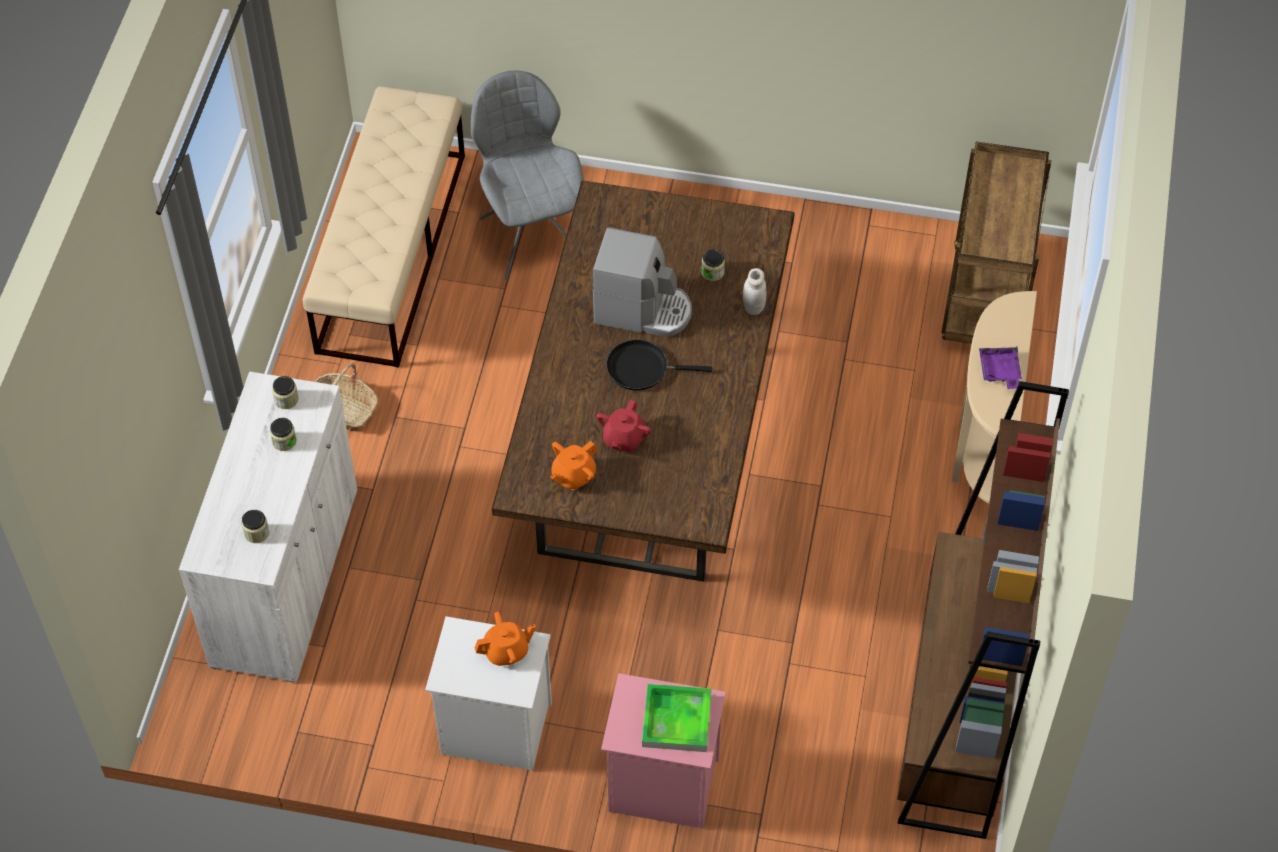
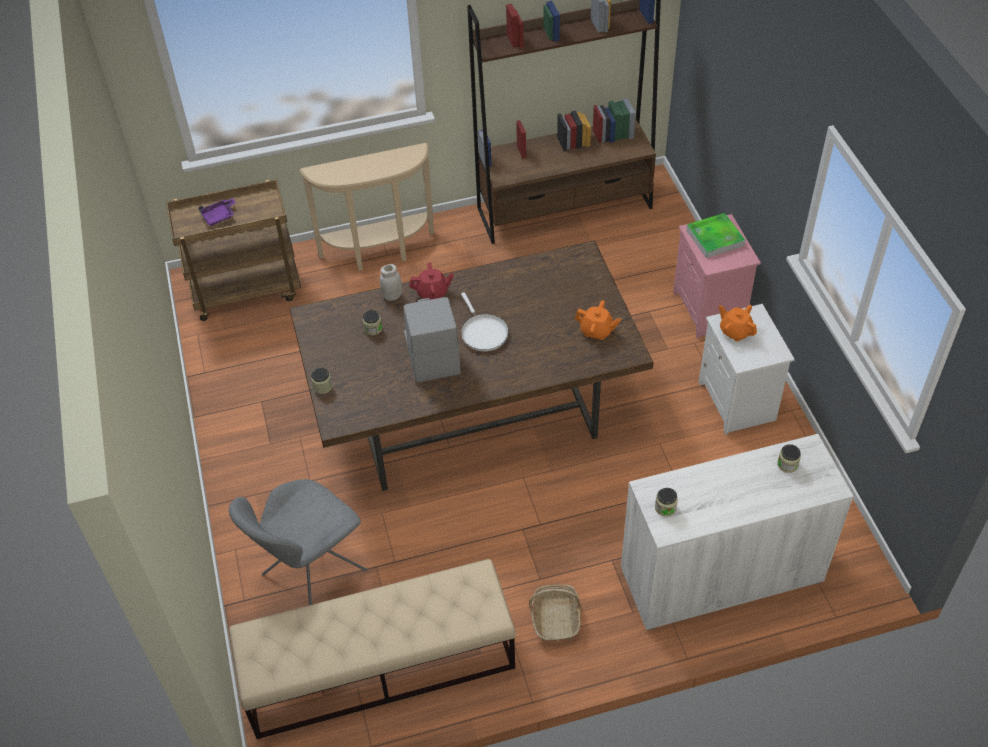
camera: 115 degrees left, 5 degrees down
jar [270,418,297,451] -> jar moved to [311,368,332,394]
red teapot [596,400,651,452] -> red teapot moved to [409,262,454,300]
black frying pan [606,340,712,390] -> white frying pan [461,292,509,351]
purple tray [979,346,1022,389] -> purple tray moved to [198,198,236,226]

